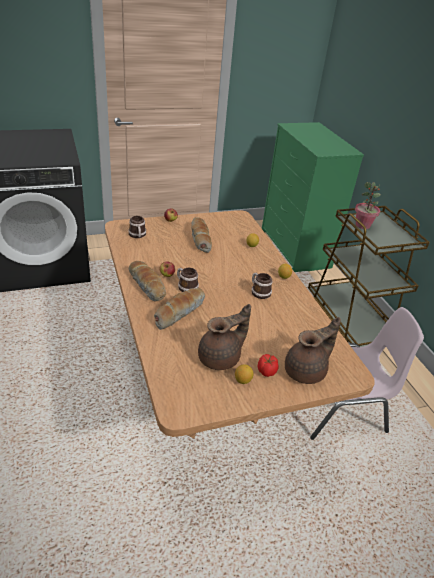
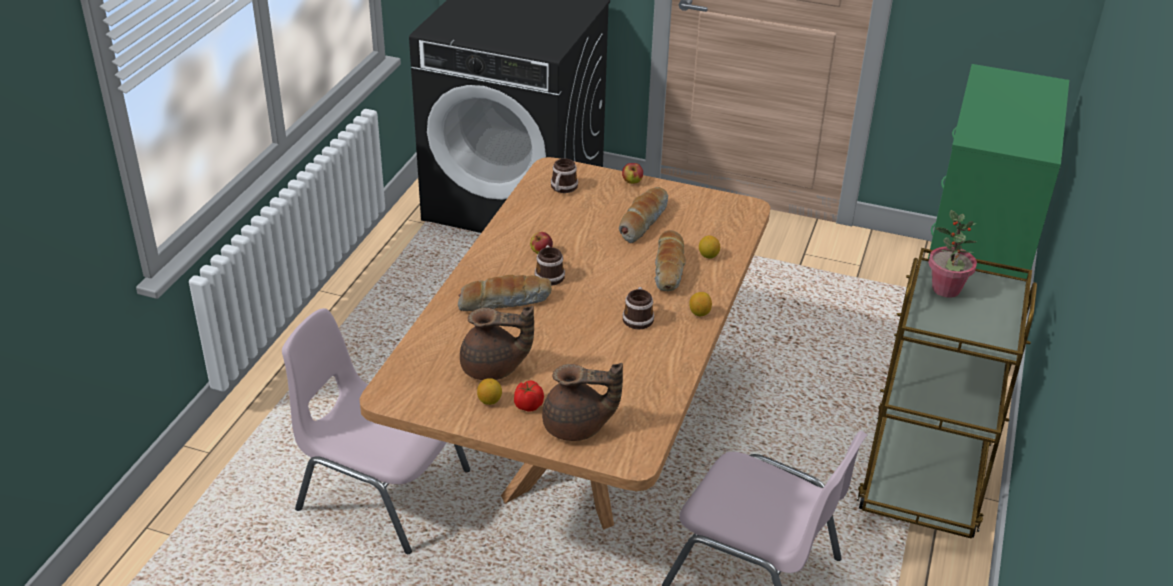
camera: 40 degrees right, 0 degrees up
bread [129,261,166,301] -> bread moved to [654,230,686,291]
none -> pink chair [282,308,470,554]

